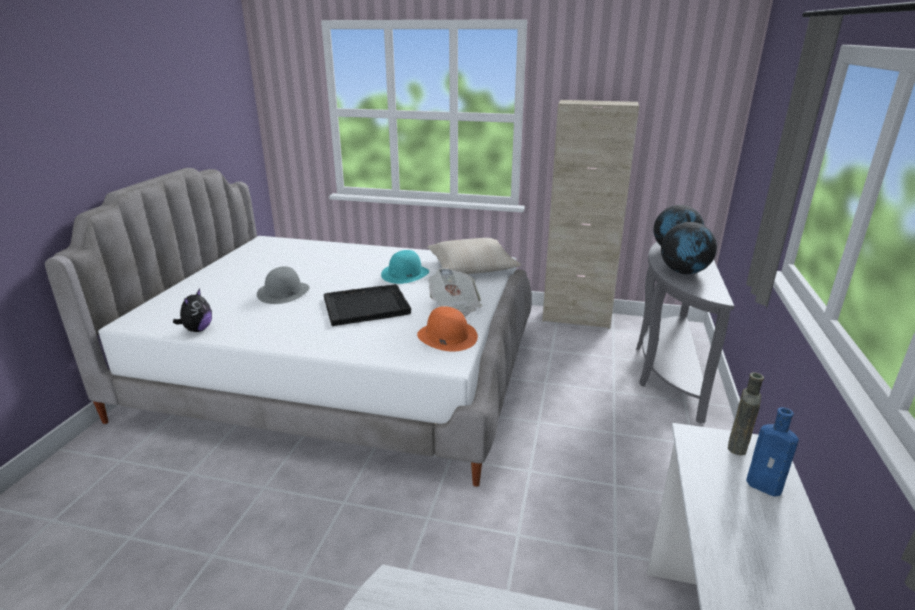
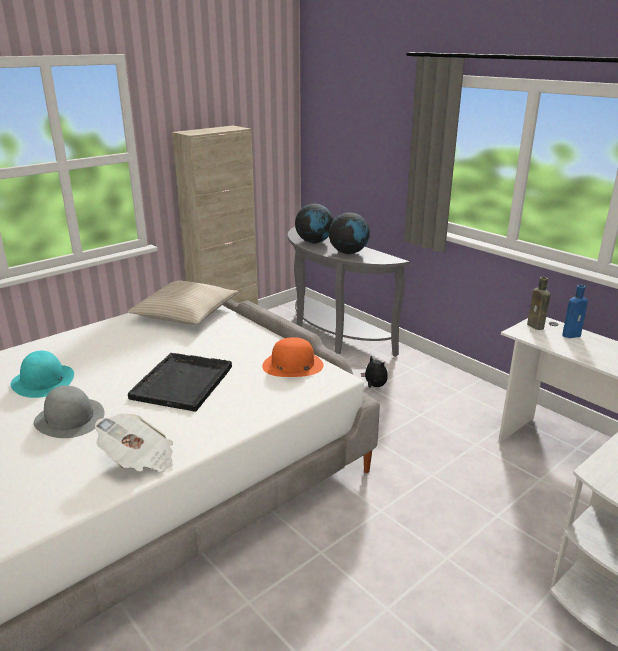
camera: 55 degrees left, 0 degrees up
plush toy [173,289,212,332] -> plush toy moved to [361,356,388,388]
turquoise hat [381,250,429,284] -> turquoise hat moved to [11,351,74,398]
newspaper [428,268,482,317] -> newspaper moved to [95,414,173,472]

